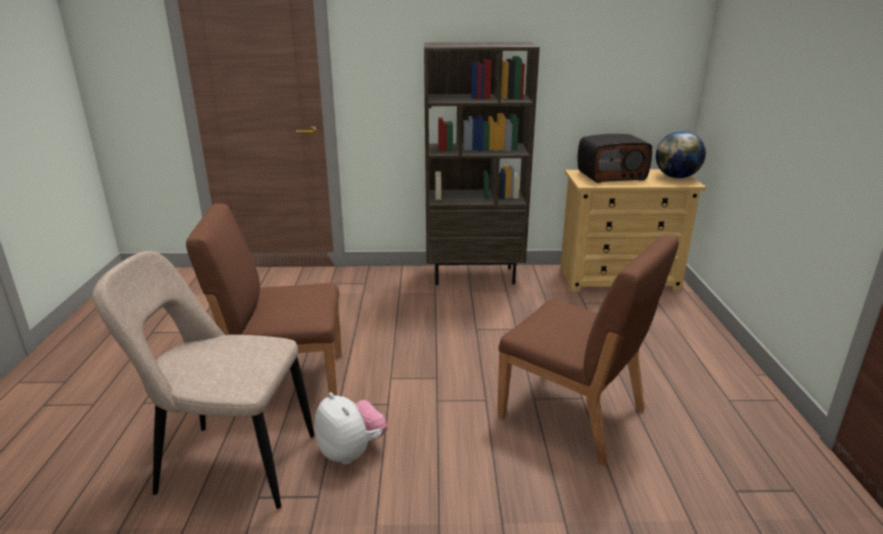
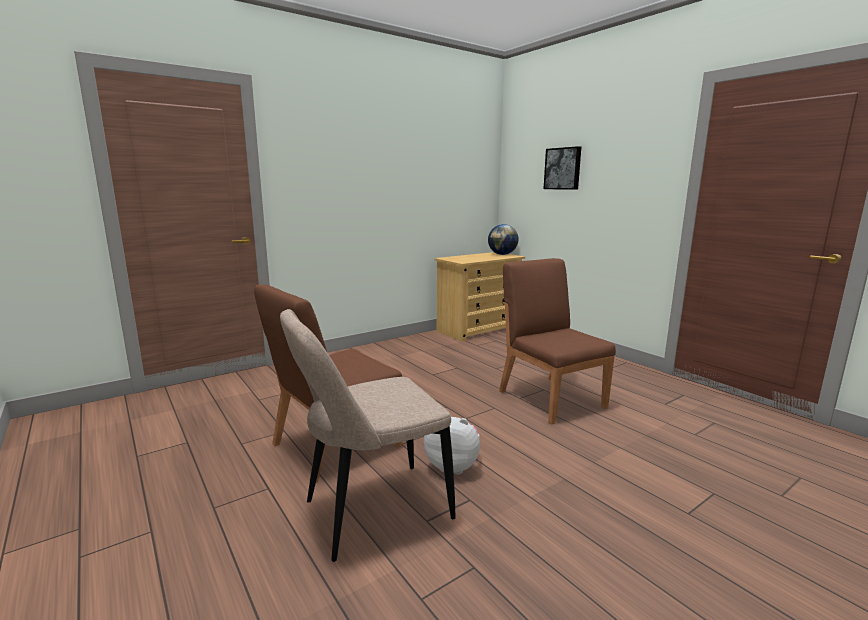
camera: 35 degrees left, 10 degrees down
brown bookcase [424,42,540,285] -> none
brown chair [497,235,679,466] -> brown chair turned 120 degrees counterclockwise [499,258,616,425]
radio [577,134,652,183] -> none
none -> picture [544,146,581,190]

